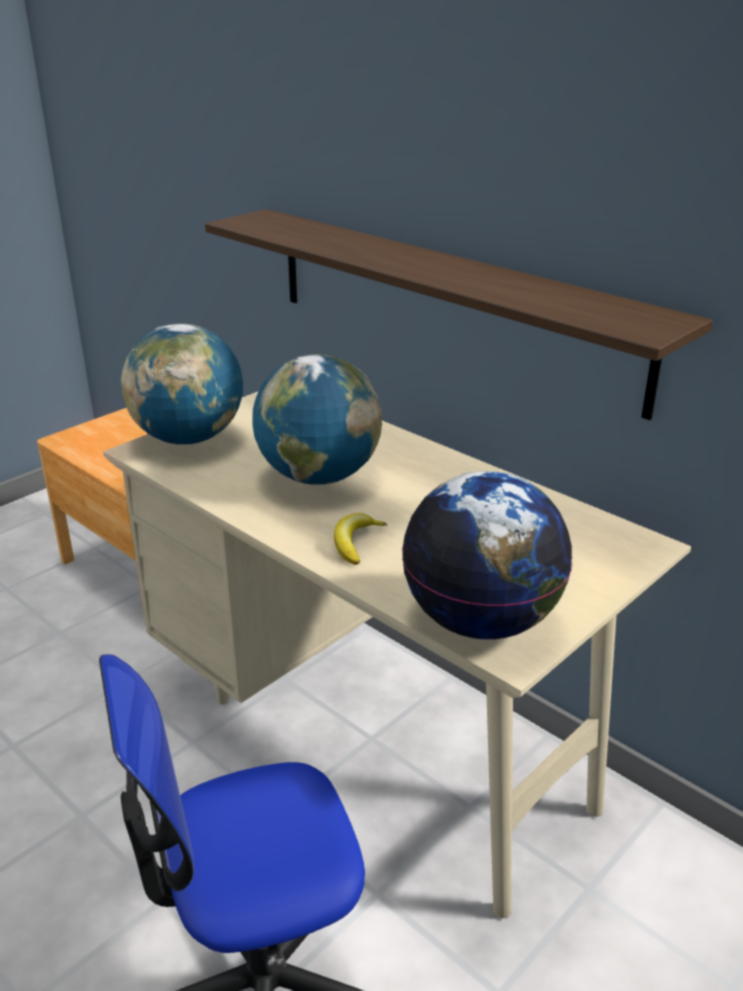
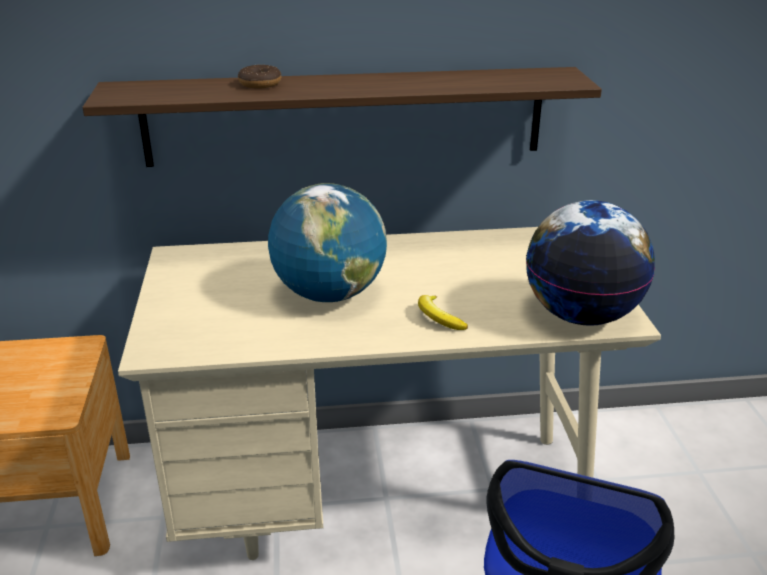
camera: 50 degrees left, 0 degrees up
globe [121,324,243,445] -> none
none -> donut [238,65,281,88]

